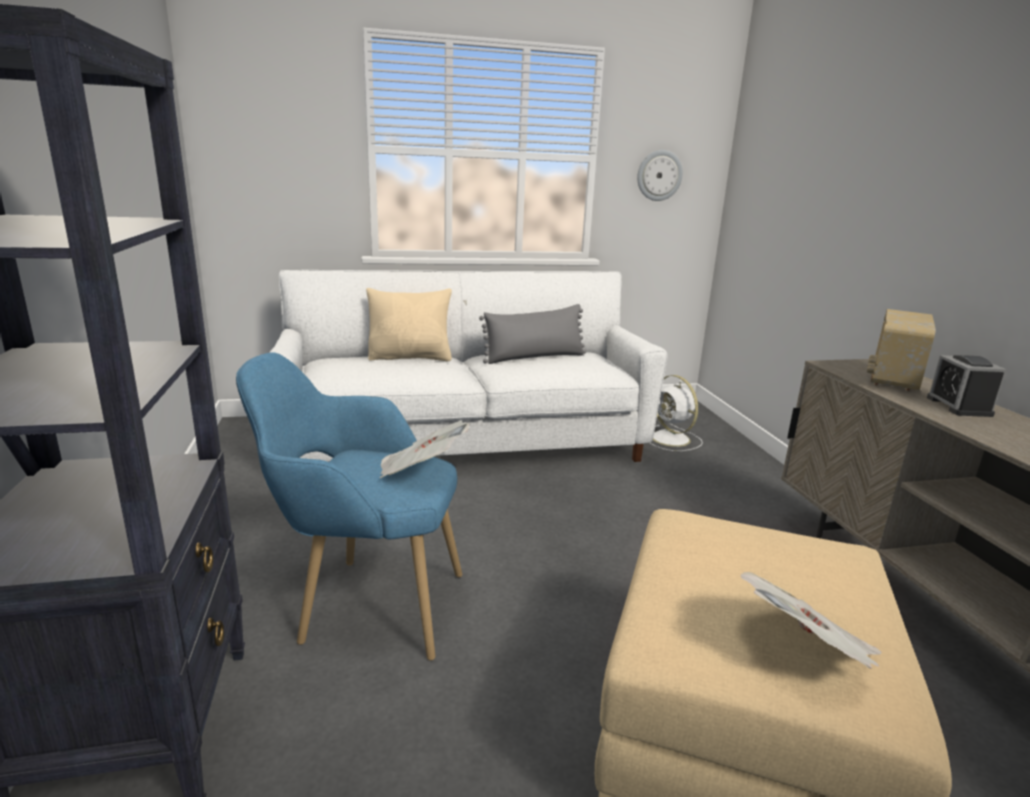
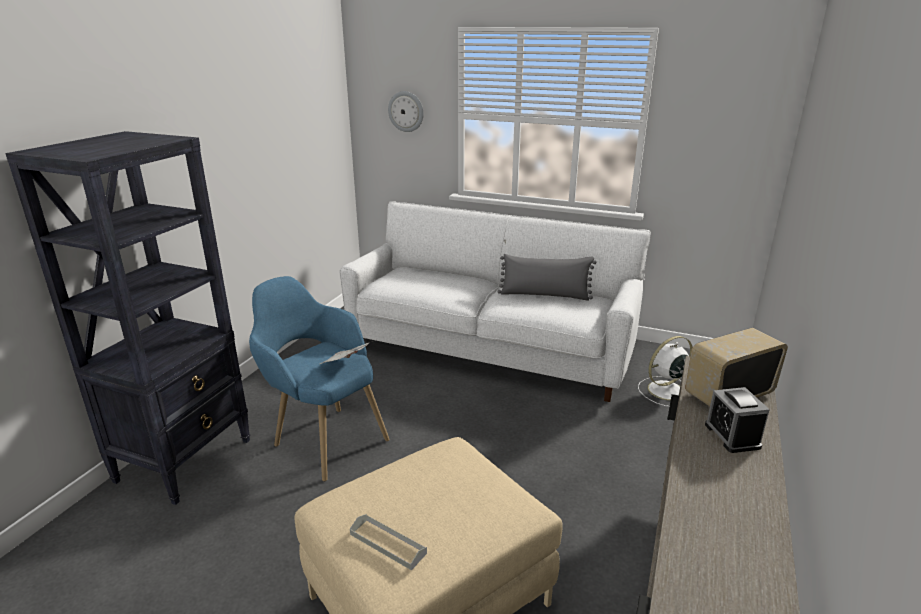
camera: 35 degrees right, 5 degrees up
beige pillow [366,288,452,361] -> none
wall clock [637,150,683,201] -> wall clock moved to [388,91,424,132]
white fan [650,375,703,451] -> white fan turned 60 degrees clockwise [638,336,693,407]
newspaper [740,572,882,669] -> grey tray [350,514,427,570]
alarm clock [927,355,1007,417] -> alarm clock turned 45 degrees counterclockwise [705,387,770,453]

